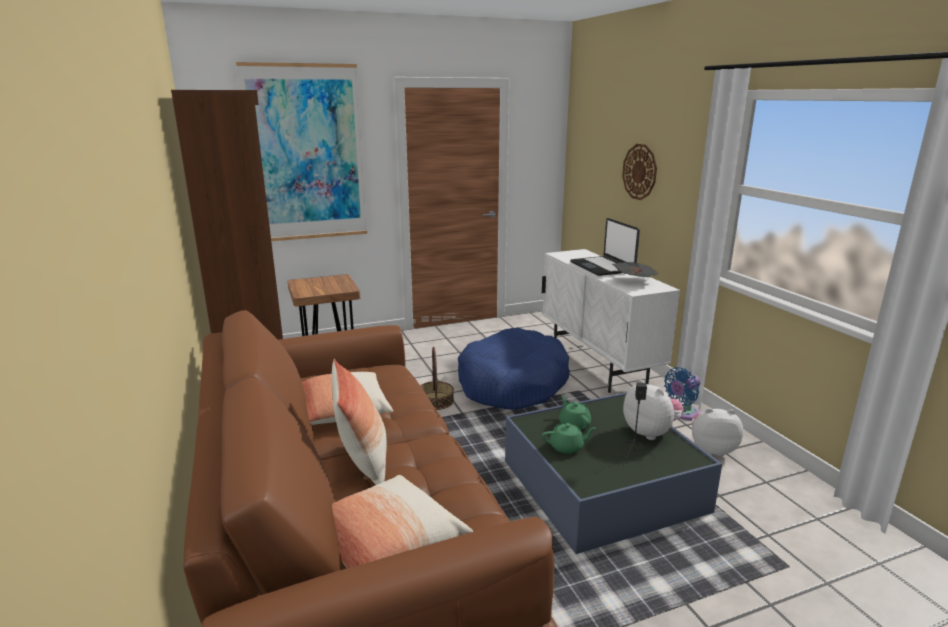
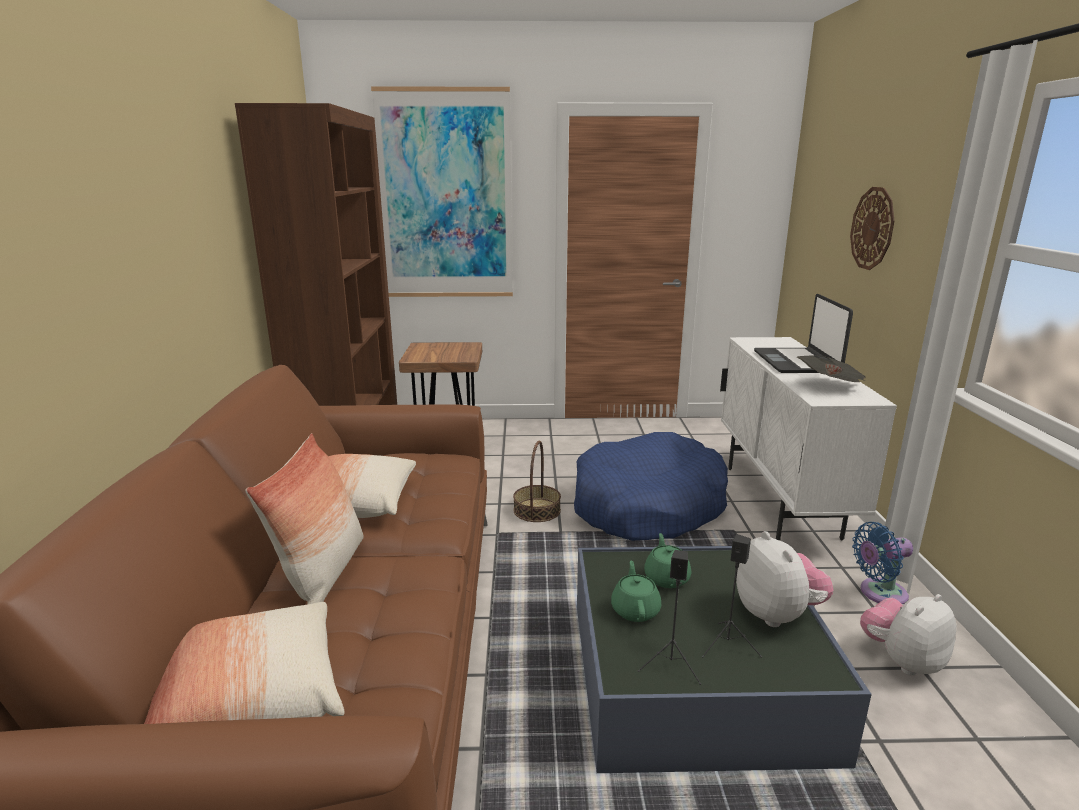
camera: 20 degrees right, 0 degrees up
green teapot [542,423,596,454] -> green teapot turned 105 degrees counterclockwise [611,561,661,622]
plush toy [692,408,744,456] -> plush toy turned 60 degrees counterclockwise [860,594,957,676]
none -> black speaker [638,550,701,685]

